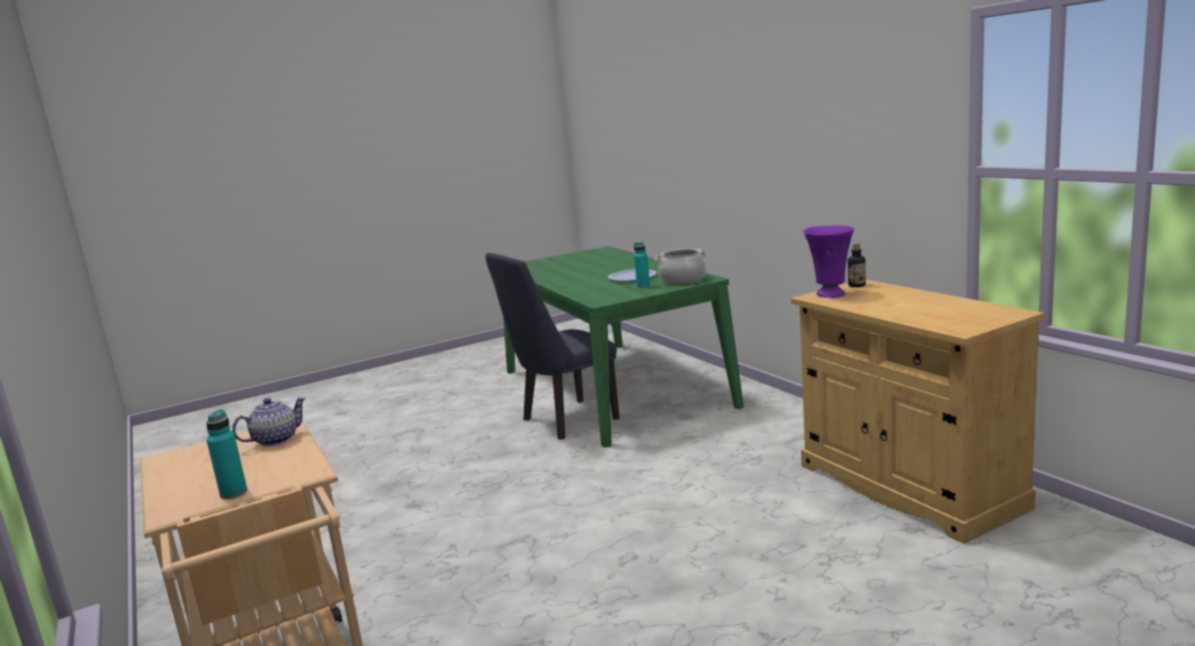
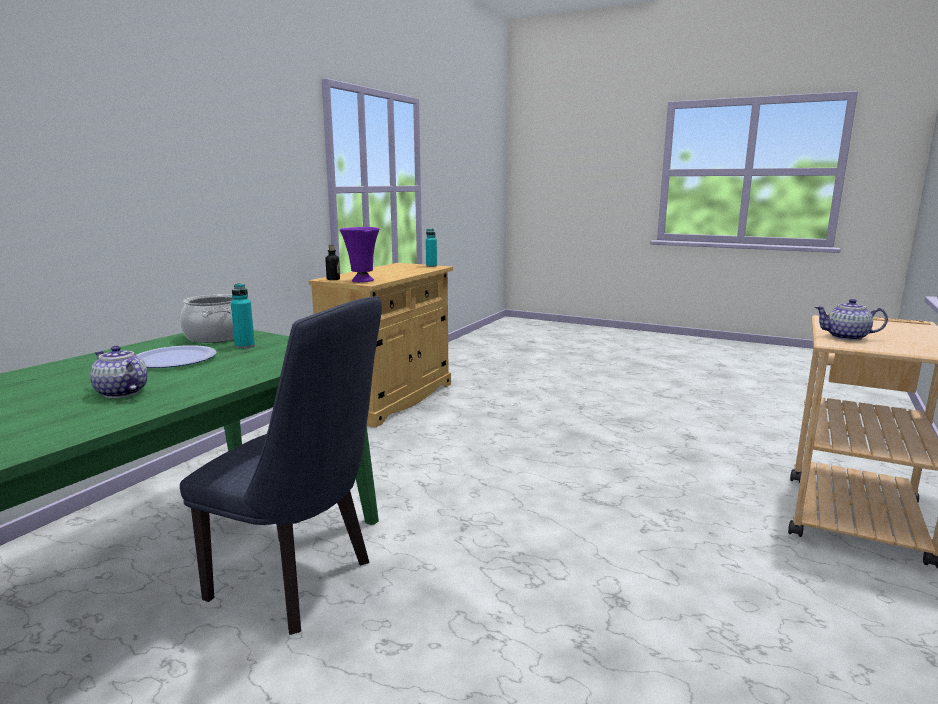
camera: 125 degrees left, 0 degrees up
turquoise bottle [206,409,247,499] -> turquoise bottle moved to [426,229,437,267]
none -> teapot [90,346,148,398]

